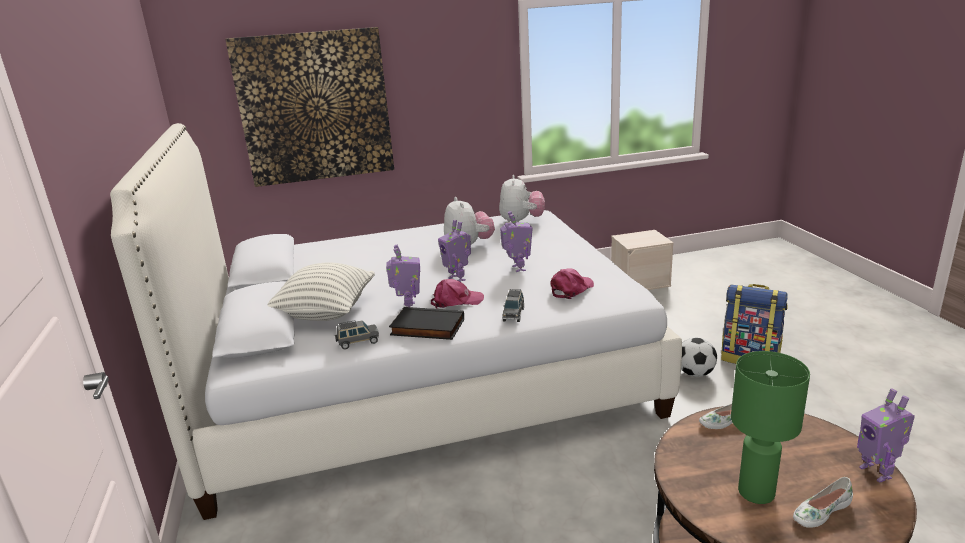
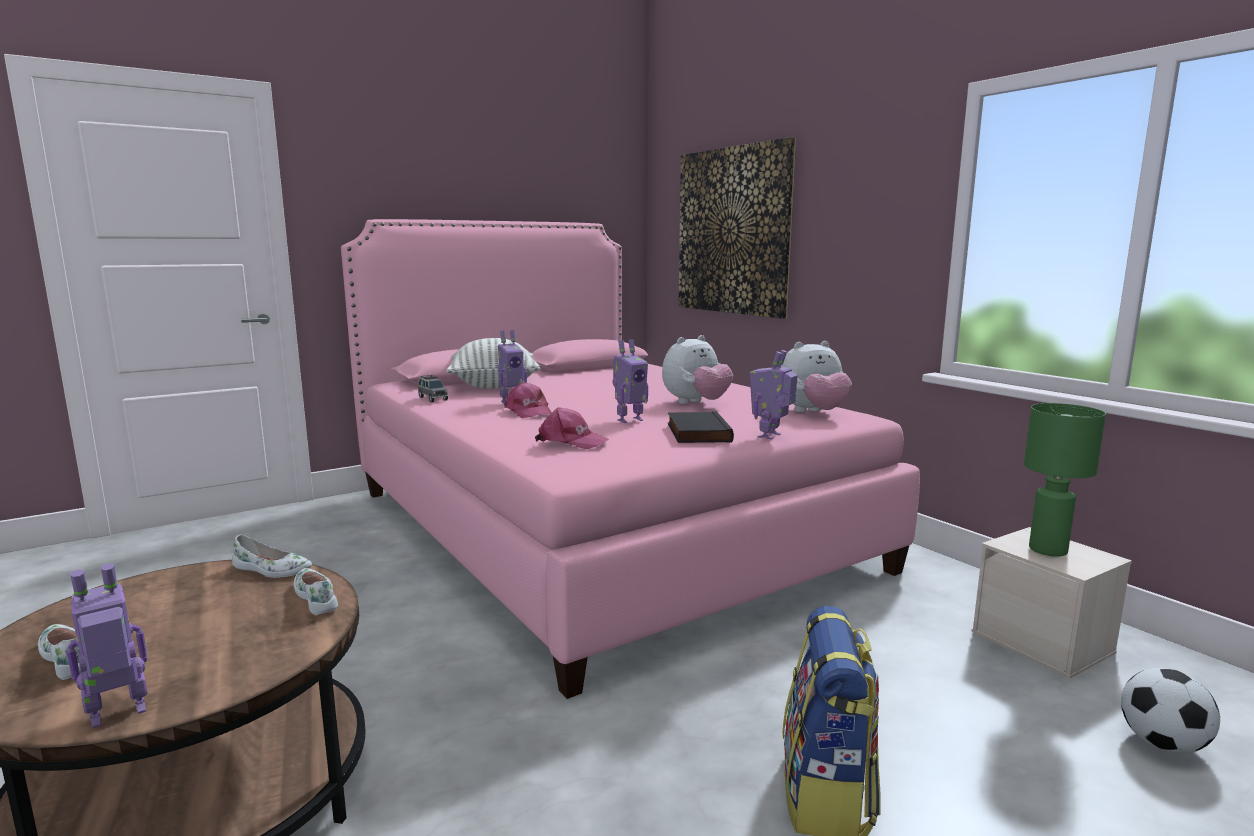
camera: 70 degrees right, 10 degrees down
white bed [110,123,682,520] -> pink bed [341,219,920,699]
black book [389,307,464,340] -> black book moved to [667,411,734,443]
toy robot [438,220,471,282] -> toy robot moved to [750,350,798,439]
grey toy car [503,289,524,322] -> none
football [681,338,717,377] -> football moved to [1121,668,1220,753]
green table lamp [731,351,810,504] -> green table lamp moved to [1024,403,1106,557]
none -> white shoe [232,535,312,578]

